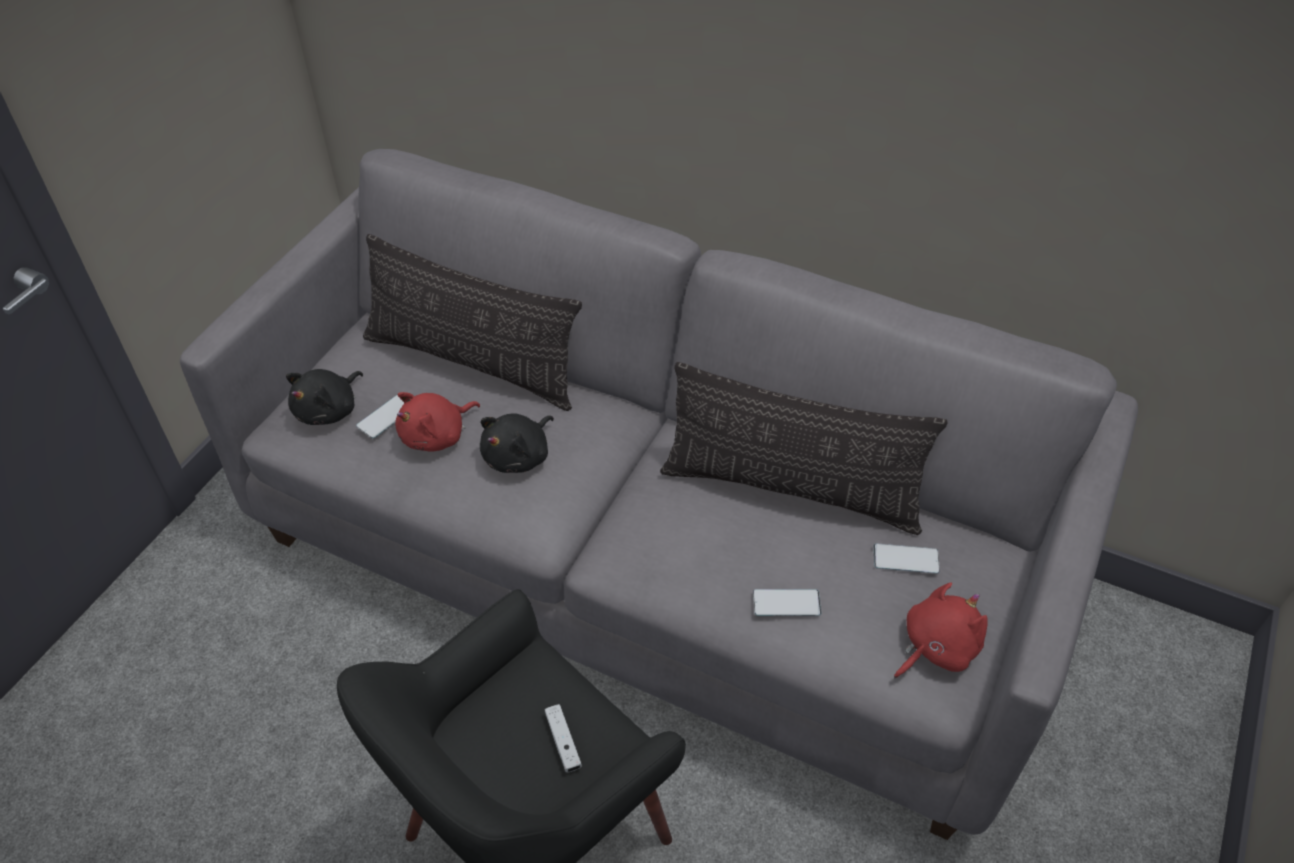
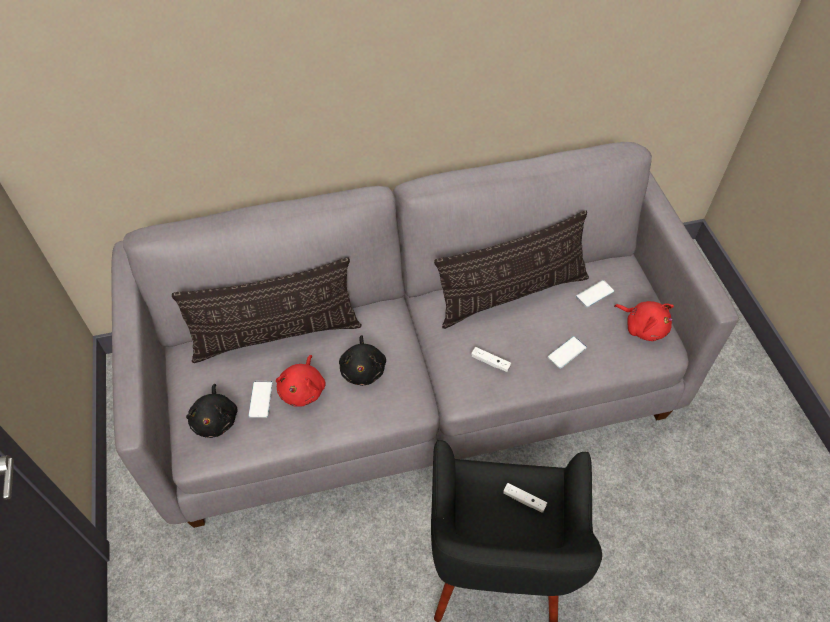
camera: 40 degrees left, 5 degrees up
red plush toy [894,582,988,678] -> red plush toy turned 120 degrees clockwise [614,301,674,341]
none -> white game controller [471,347,511,372]

